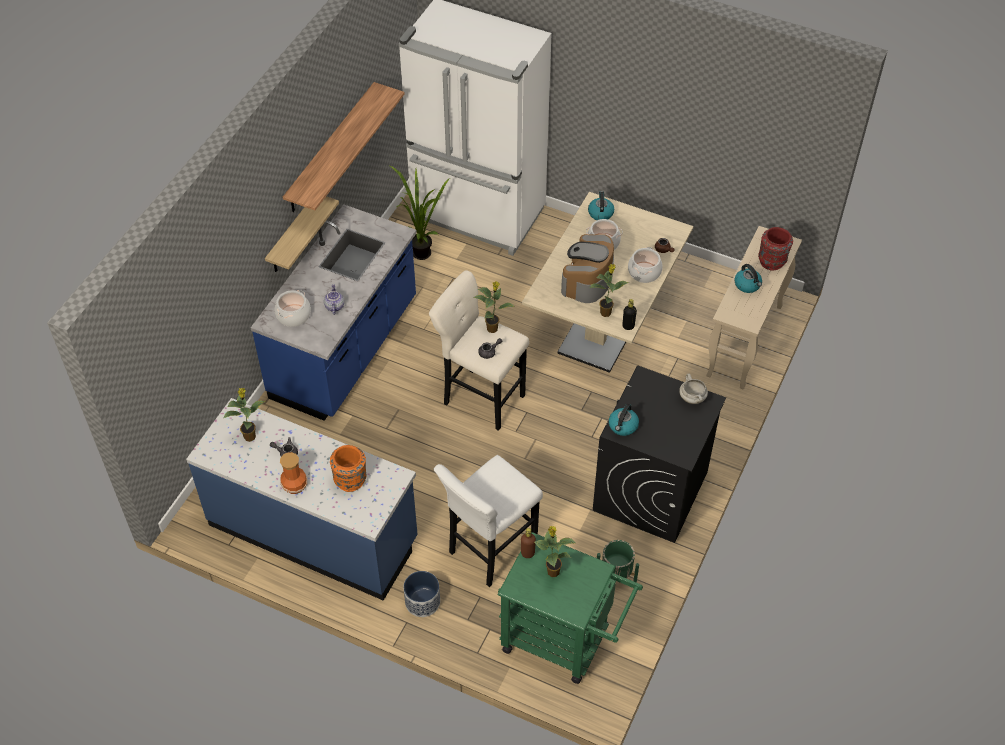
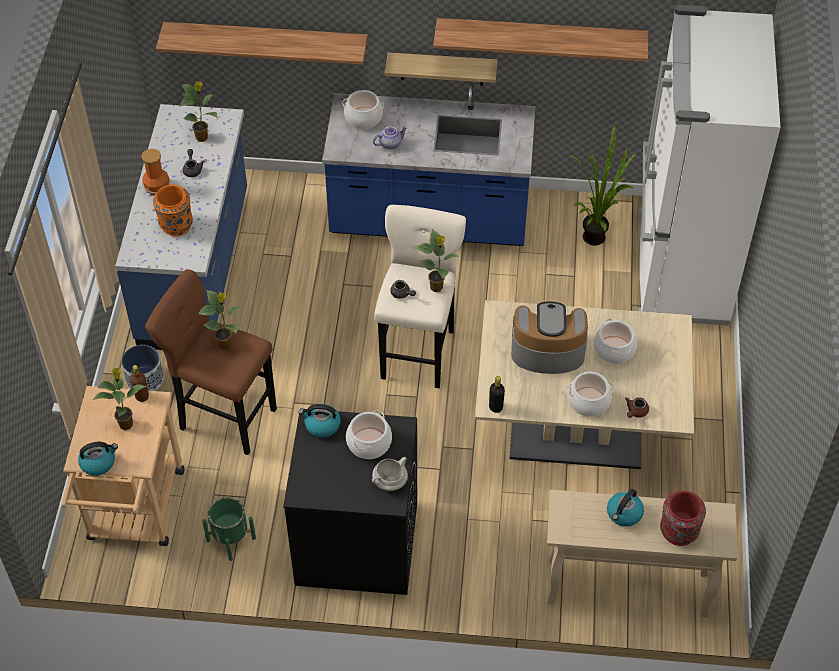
camera: 70 degrees right, 0 degrees up
white stool [434,455,543,587] -> brown stool [145,269,277,455]
green cart [498,532,643,684] -> beige cart [62,386,184,546]
kettle [588,191,614,220] -> kettle moved to [78,442,118,476]
potted plant [589,264,629,317] -> potted plant moved to [198,290,241,350]
none -> shelf [156,22,368,65]
none -> cooking pot [346,411,392,459]

